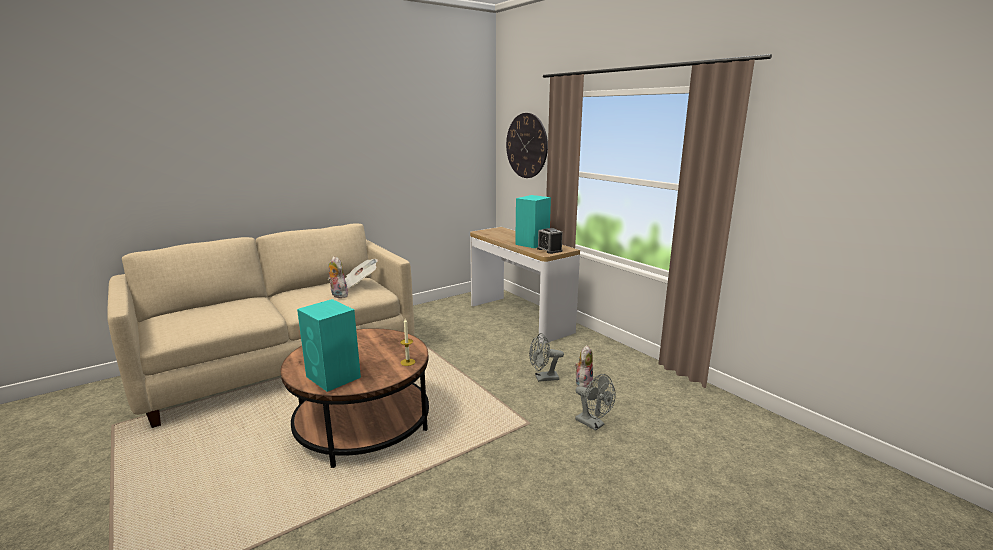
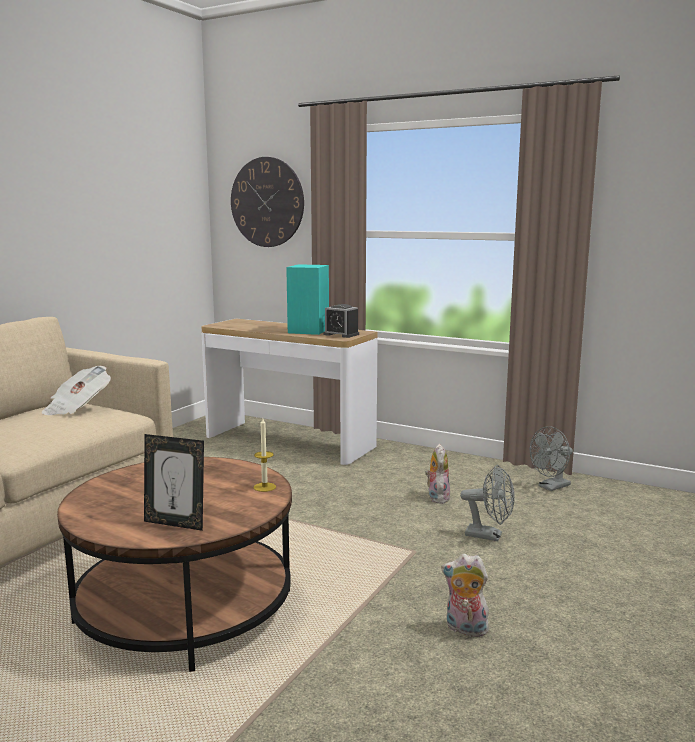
camera: 25 degrees left, 5 degrees down
turquoise speaker [297,299,361,392] -> picture frame [144,434,204,531]
plush toy [328,256,348,298] -> plush toy moved to [441,554,489,639]
grey fan [529,333,564,382] -> grey fan moved to [530,426,573,491]

